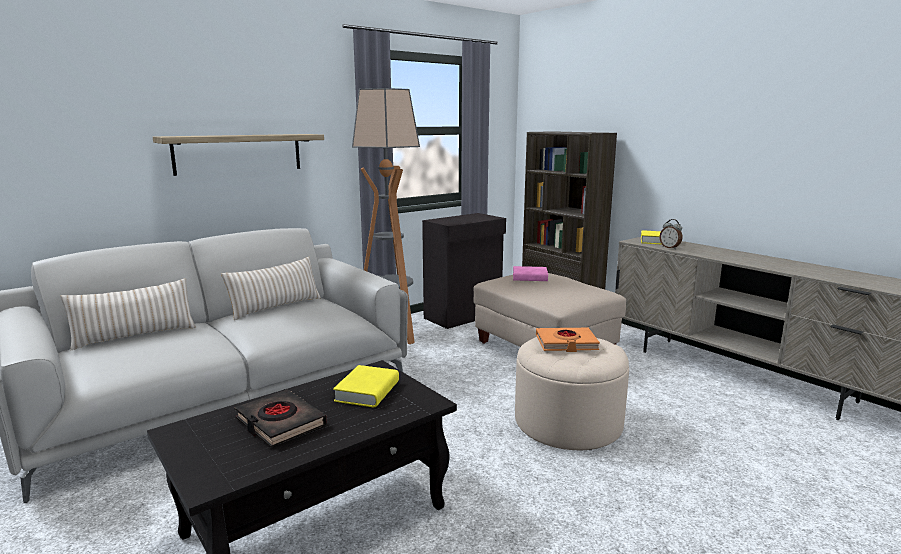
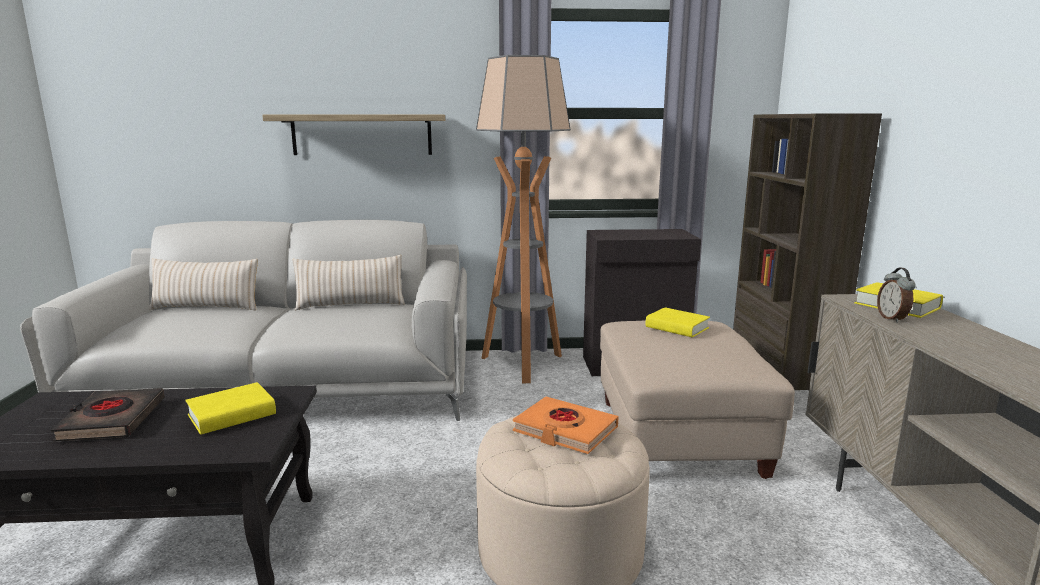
camera: 35 degrees right, 0 degrees up
pink book [513,266,548,281] -> yellow book [645,307,710,337]

